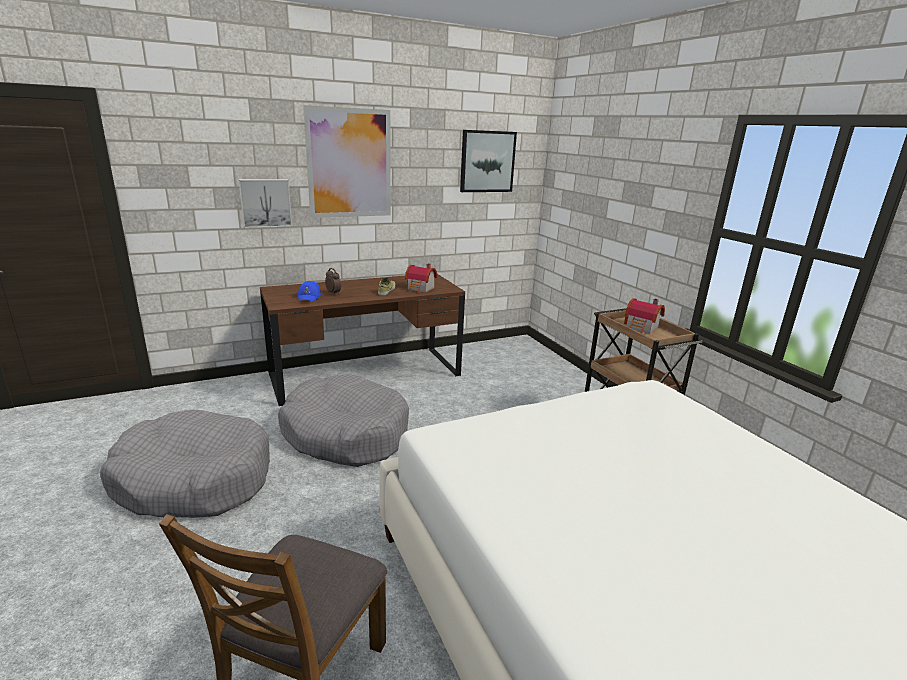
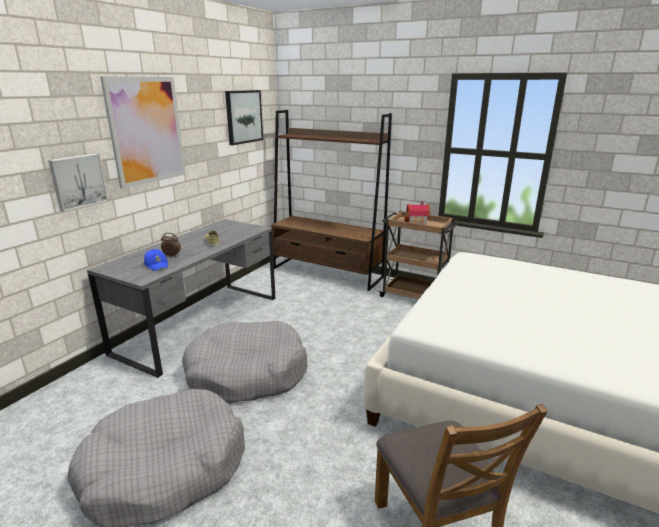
camera: 35 degrees left, 0 degrees up
brown desk [260,274,465,406] -> grey desk [87,219,275,378]
toy house [405,264,437,293] -> none
none -> brown bookcase [271,110,392,291]

